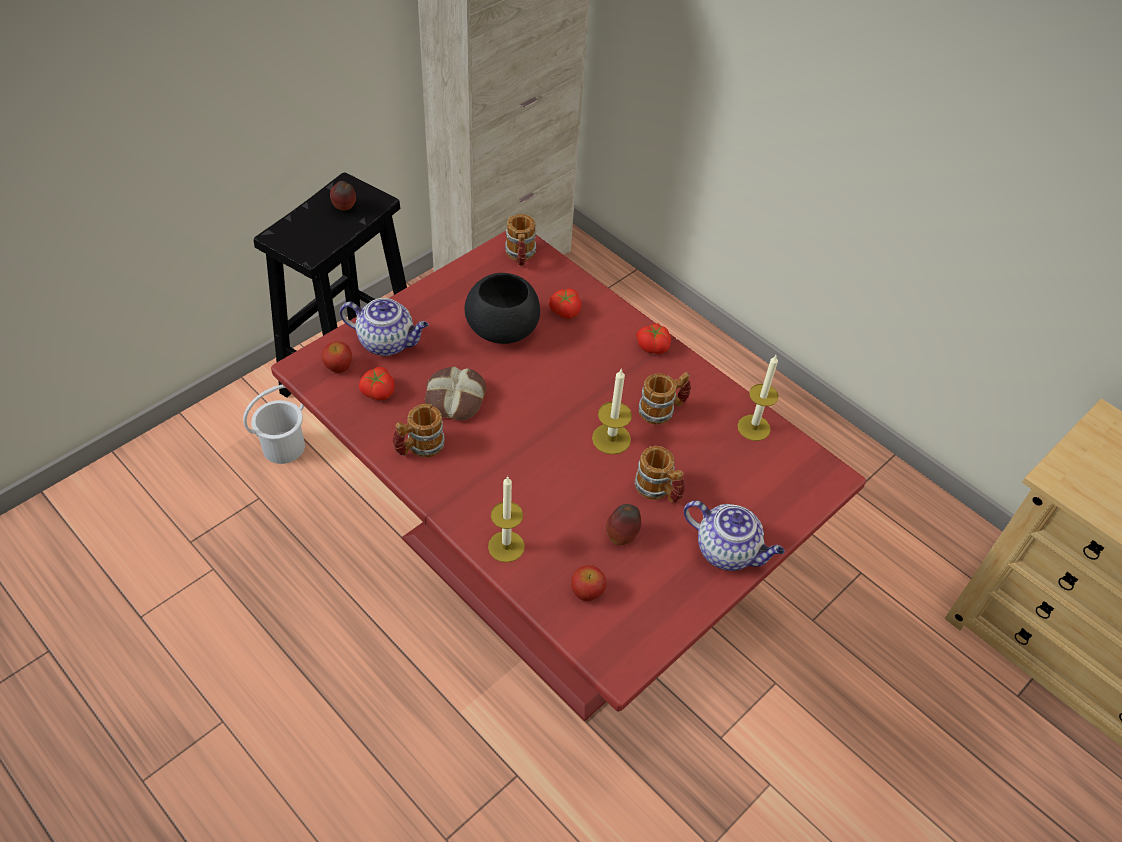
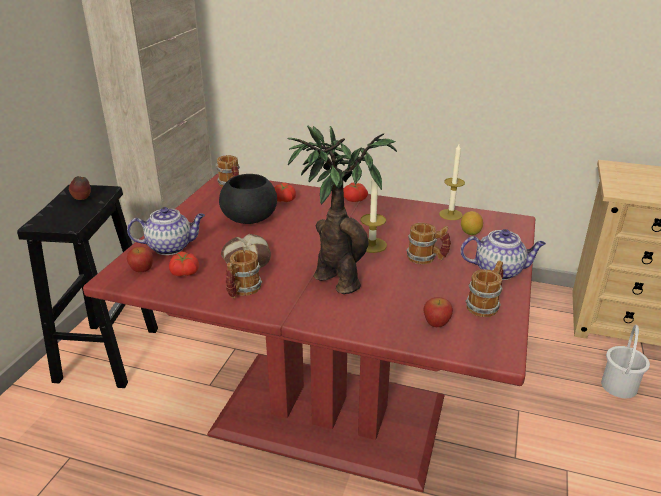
camera: 25 degrees left, 20 degrees down
white bucket [243,385,305,464] -> white bucket moved to [601,325,650,398]
candle [488,476,525,562] -> none
apple [606,504,641,545] -> none
mug [639,372,691,425] -> mug moved to [466,260,503,317]
none -> potted plant [287,126,397,294]
none -> lemon [461,211,483,235]

